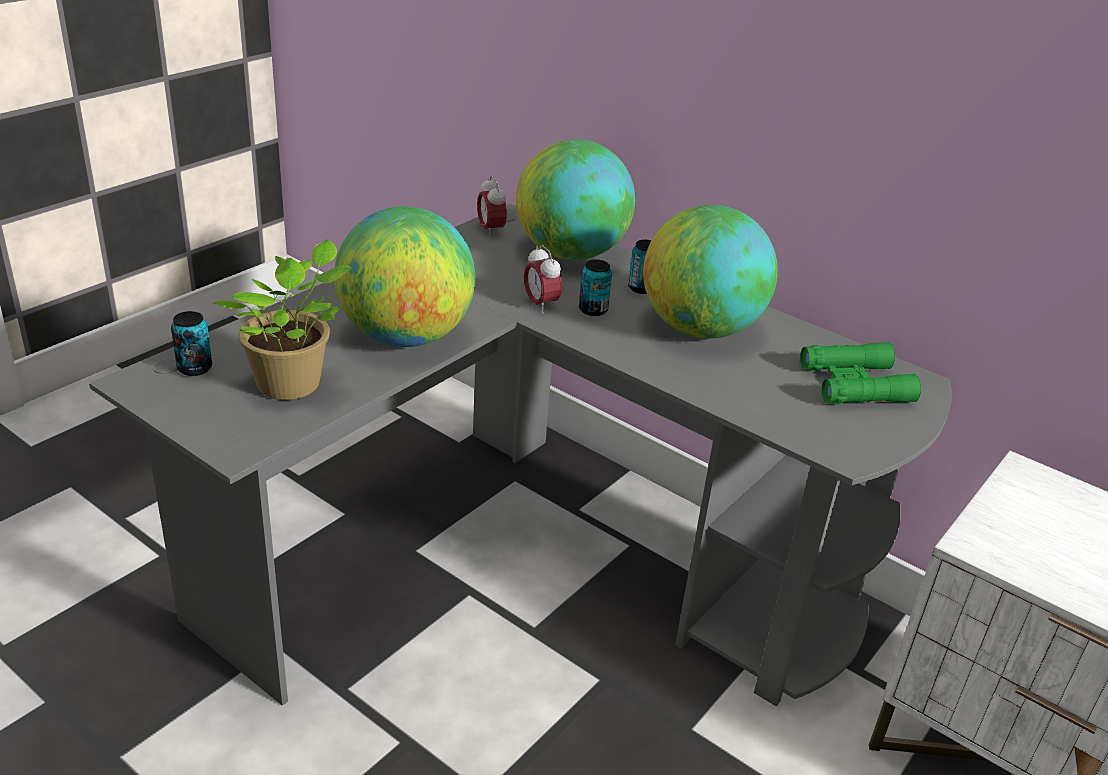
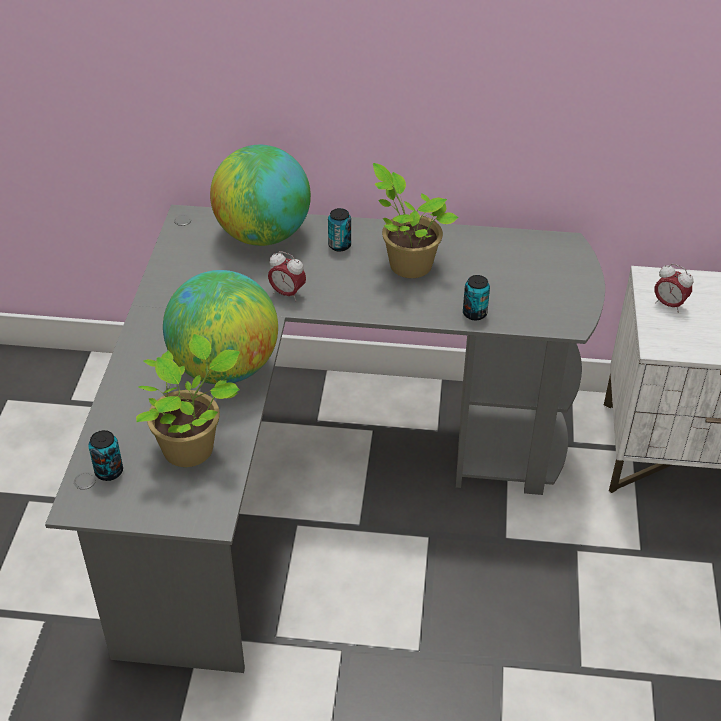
camera: 30 degrees left, 10 degrees up
alarm clock [477,176,507,238] -> alarm clock moved to [655,264,694,313]
can [579,259,612,316] -> can moved to [463,275,490,320]
globe [643,205,778,339] -> potted plant [373,163,459,278]
green binoculars [800,342,921,404] -> none

